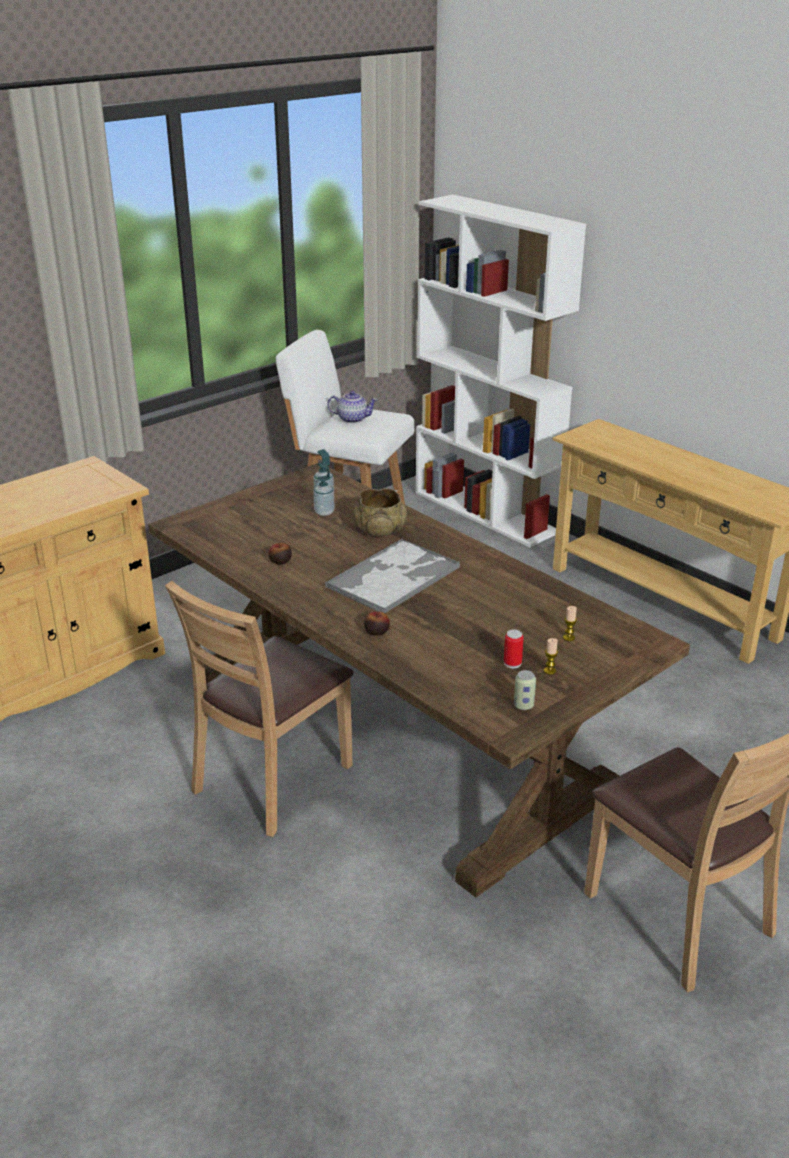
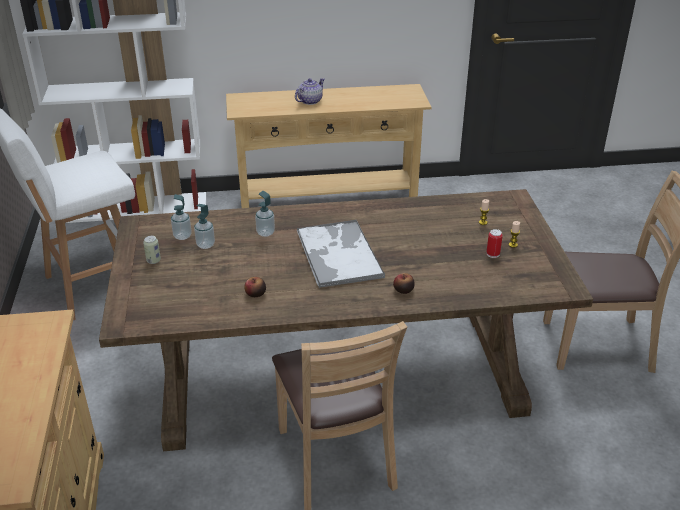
camera: 55 degrees left, 5 degrees up
teapot [327,391,378,423] -> teapot moved to [295,78,325,105]
beige bowl [353,488,407,536] -> soap dispenser [255,191,275,237]
can [514,670,536,710] -> can moved to [143,236,161,264]

